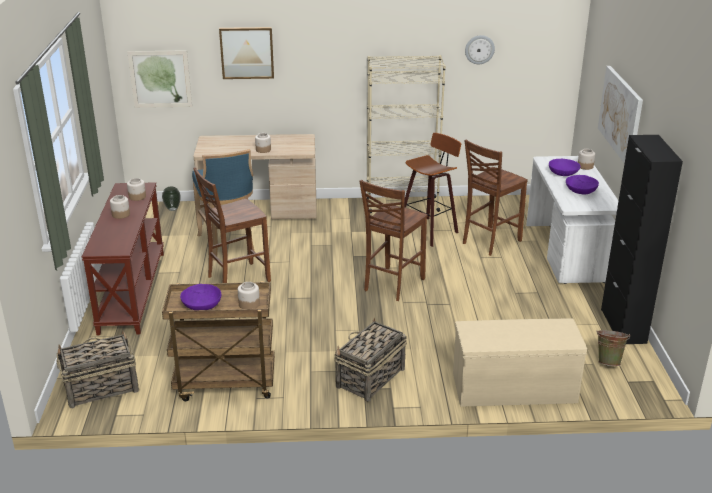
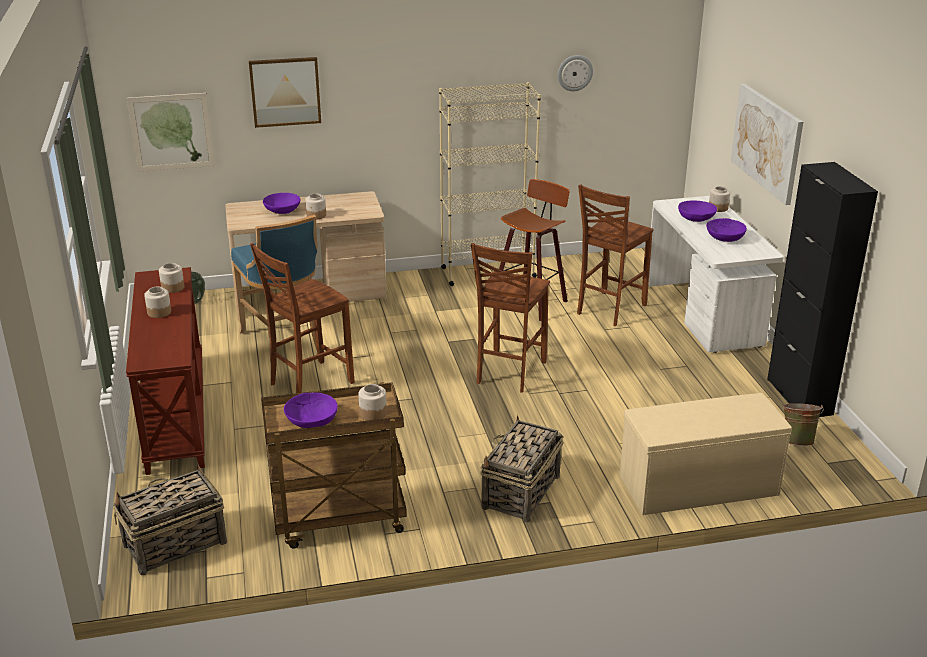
camera: 10 degrees left, 0 degrees up
none -> purple bowl [263,193,301,214]

